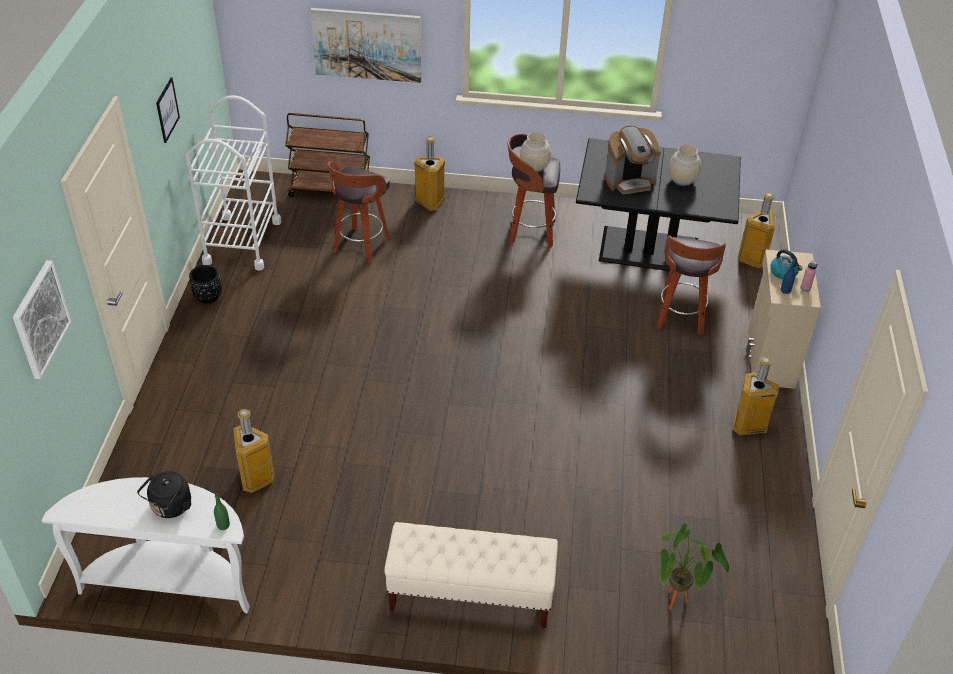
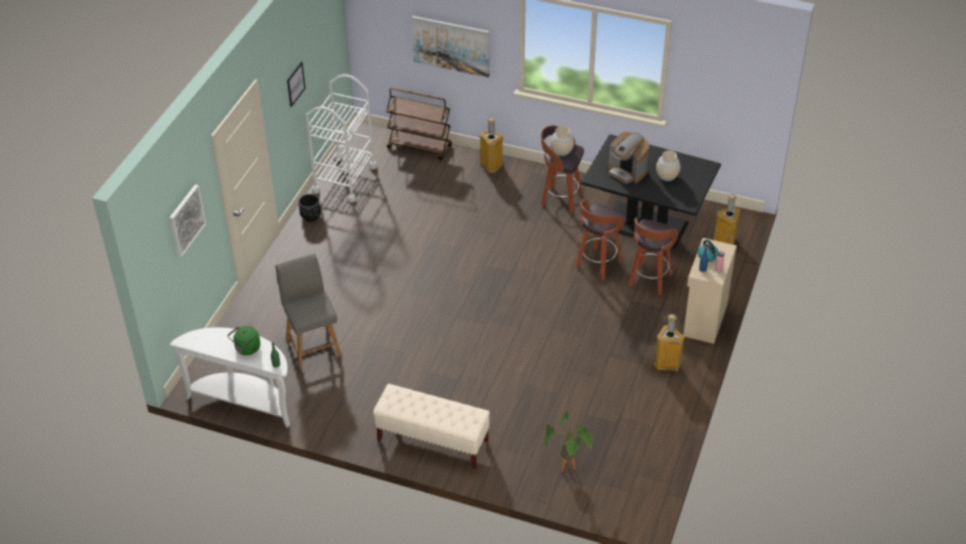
camera: 15 degrees right, 0 degrees up
black kettle [137,471,191,518] -> green kettle [228,326,260,355]
trash can [233,409,275,493] -> grey chair [276,254,342,369]
stool [328,161,390,263] -> stool moved to [576,200,627,280]
coffee machine [605,126,661,195] -> coffee machine turned 45 degrees clockwise [608,132,649,184]

